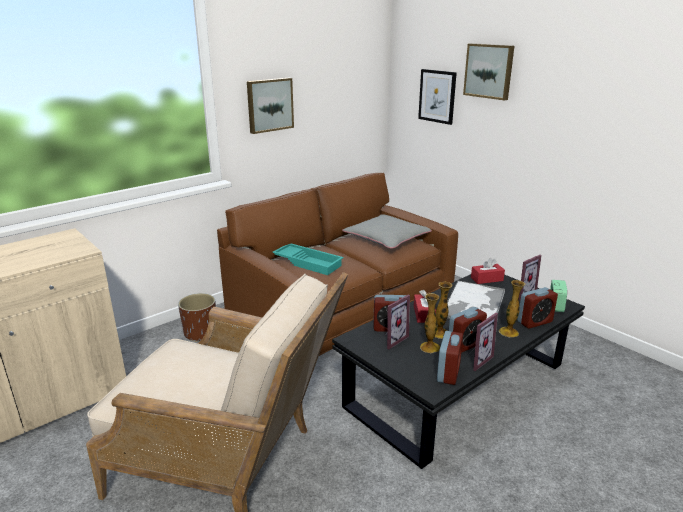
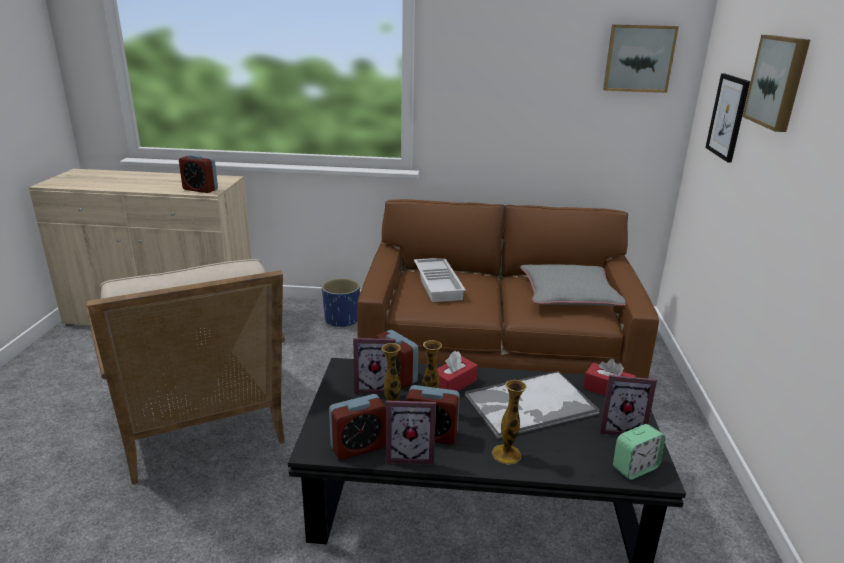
camera: 45 degrees right, 0 degrees up
brown planter [178,293,216,342] -> blue planter [322,278,360,327]
picture [247,78,294,134] -> picture moved to [603,24,679,93]
turquoise tray [272,243,344,275] -> white tray [414,258,466,302]
alarm clock [518,287,558,329] -> alarm clock moved to [179,154,218,193]

